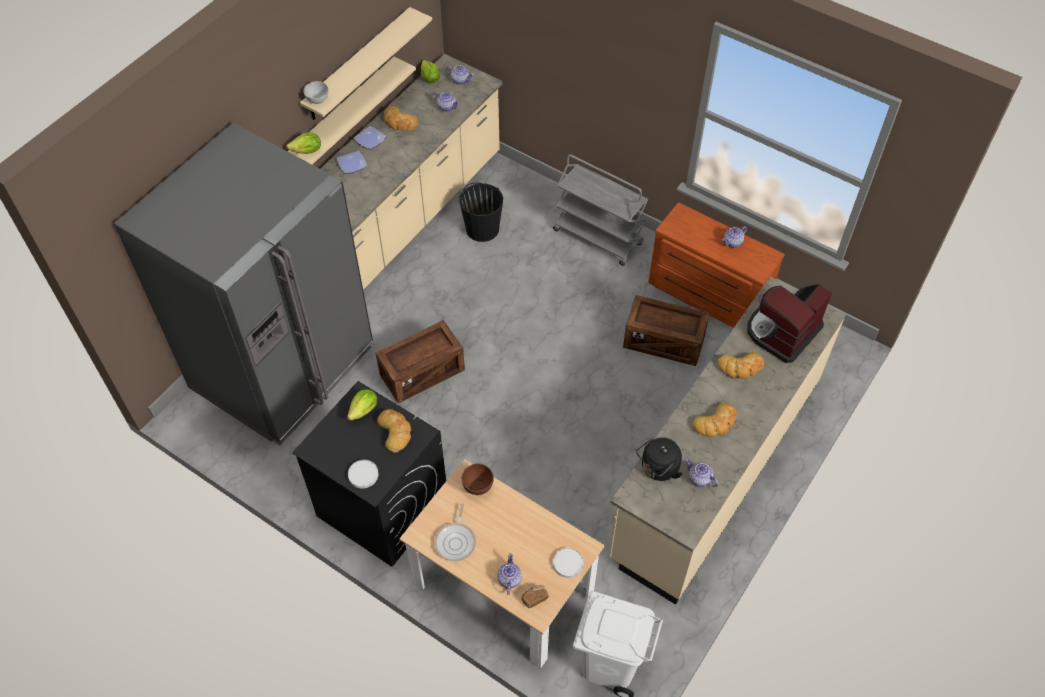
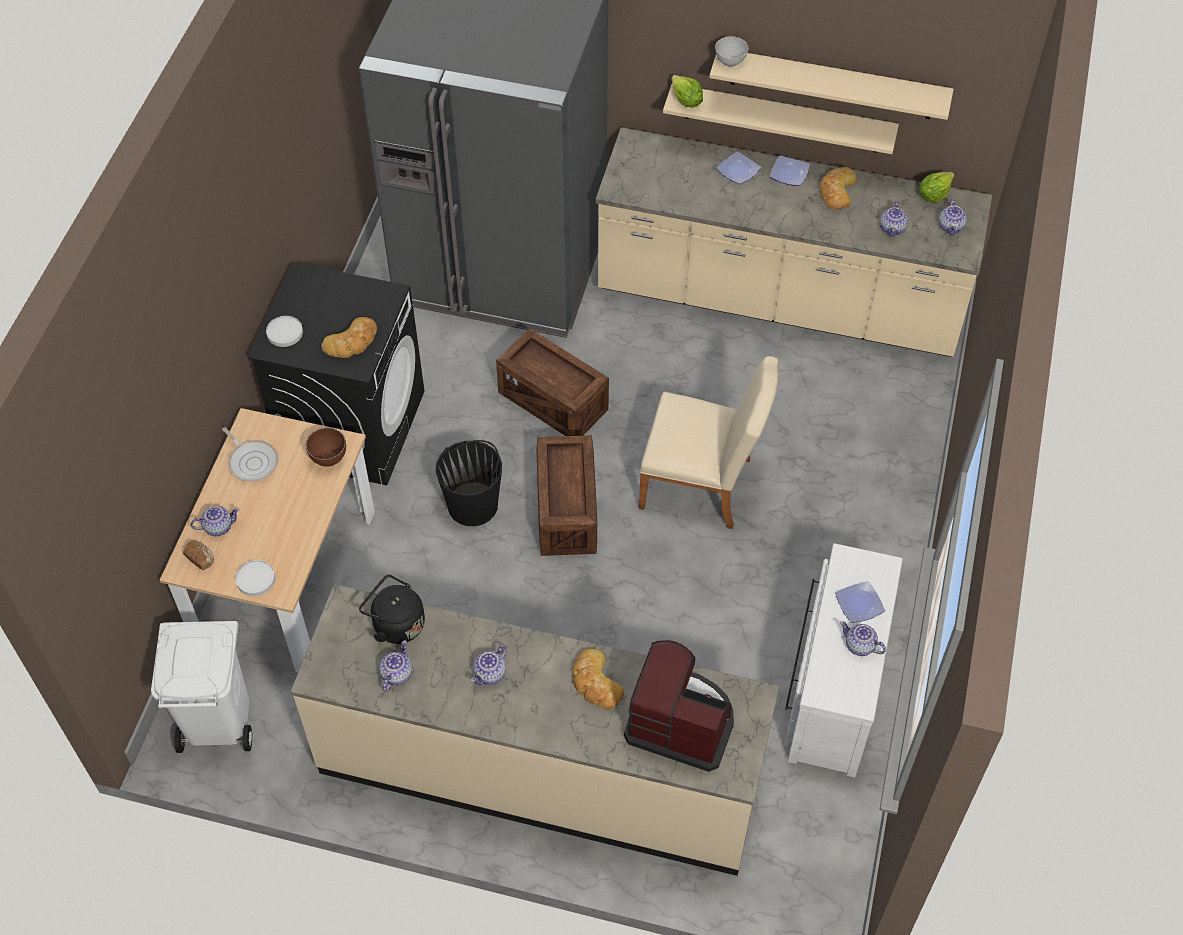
camera: 70 degrees right, 0 degrees up
lettuce [347,389,377,421] -> none
frying pan [434,503,476,561] -> frying pan turned 120 degrees counterclockwise [222,427,279,482]
black bucket [459,182,503,242] -> black bucket moved to [436,440,502,526]
grey cart [553,154,648,266] -> none
crate [623,295,709,366] -> crate moved to [537,435,597,556]
brown dresser [648,202,785,328] -> white dresser [785,543,903,778]
bread [692,403,737,437] -> teapot [471,645,507,685]
none -> beige chair [639,356,778,529]
none -> plate [835,581,885,623]

